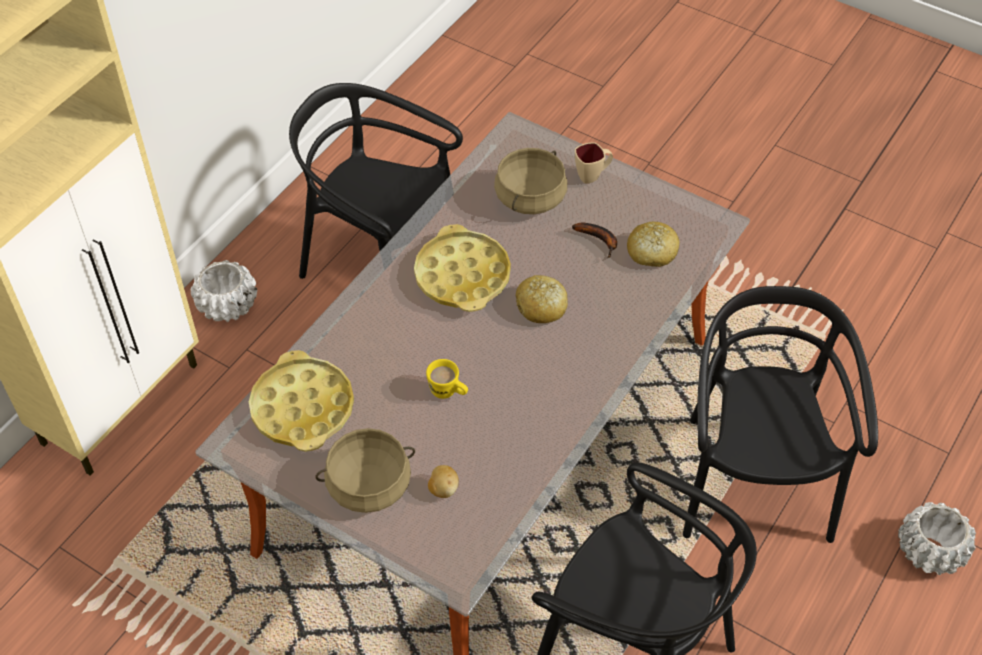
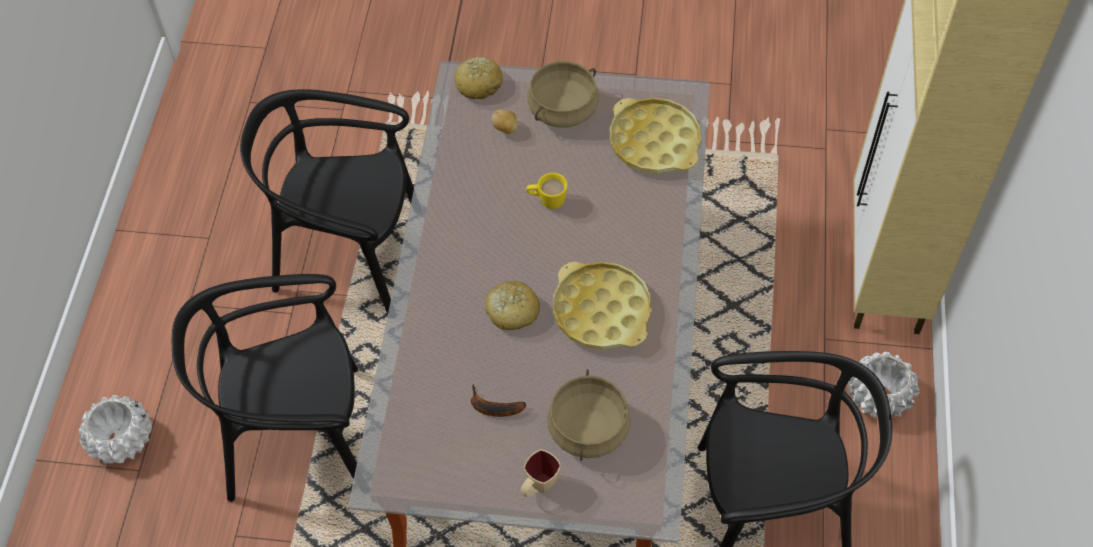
camera: 155 degrees right, 5 degrees up
bread [627,222,680,267] -> bread moved to [455,57,503,99]
black chair [683,286,878,543] -> black chair turned 105 degrees clockwise [172,274,358,502]

